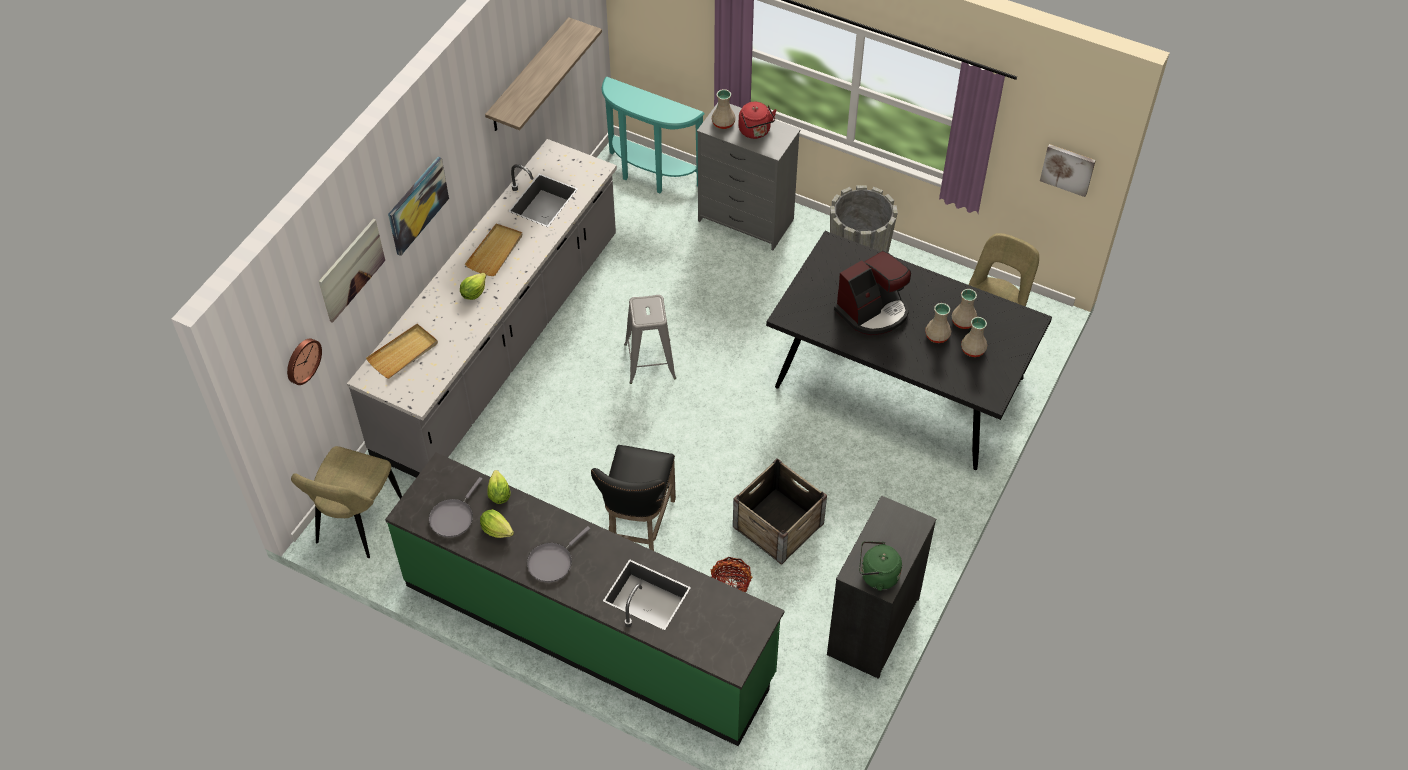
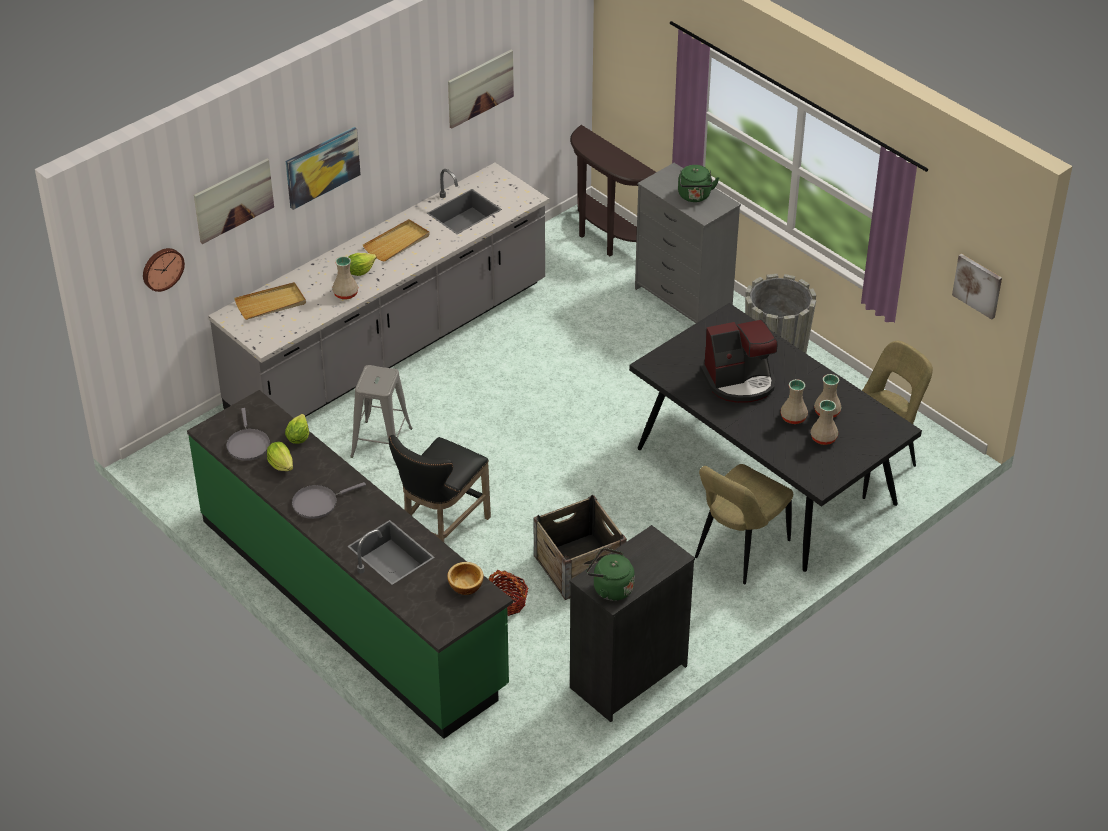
camera: 20 degrees right, 10 degrees down
beige chair [291,446,402,558] -> beige chair moved to [695,464,793,584]
grey frying pan [429,477,483,537] -> grey frying pan turned 60 degrees counterclockwise [226,408,270,461]
shelf [485,17,602,131] -> picture [448,50,514,129]
turquoise console table [602,77,705,193] -> brown console table [570,125,656,256]
grey stool [624,295,676,384] -> grey stool moved to [350,365,412,458]
beige vase [712,89,736,129] -> beige vase moved to [332,256,358,300]
red kettle [739,102,776,139] -> green kettle [678,165,719,202]
none -> bowl [447,562,483,595]

